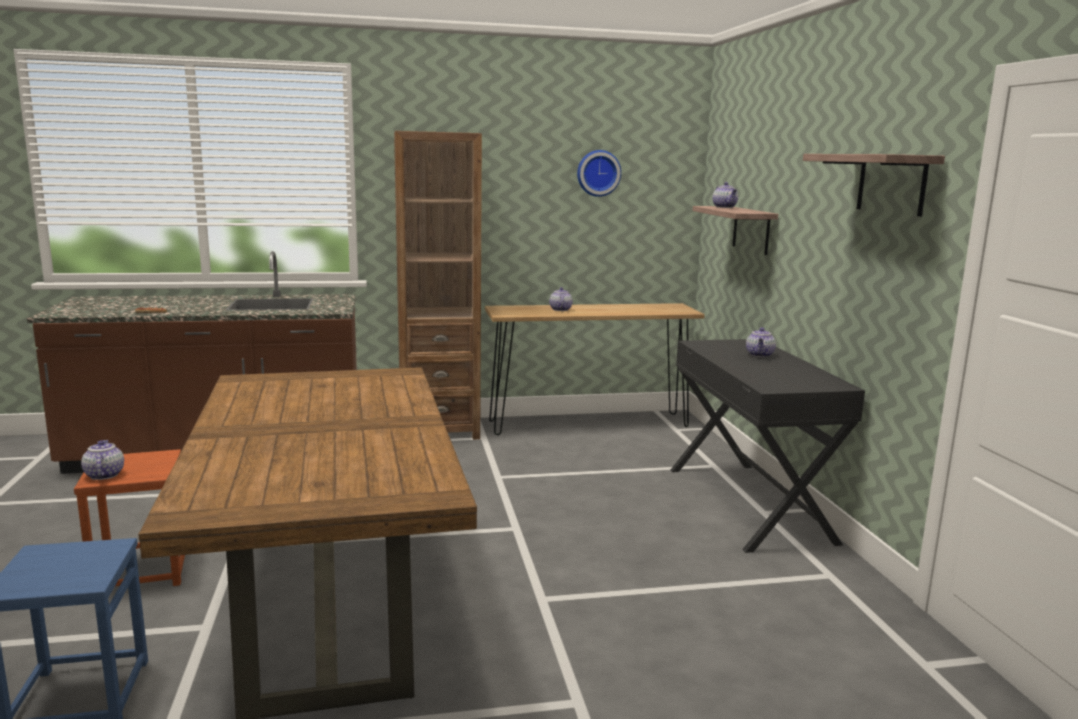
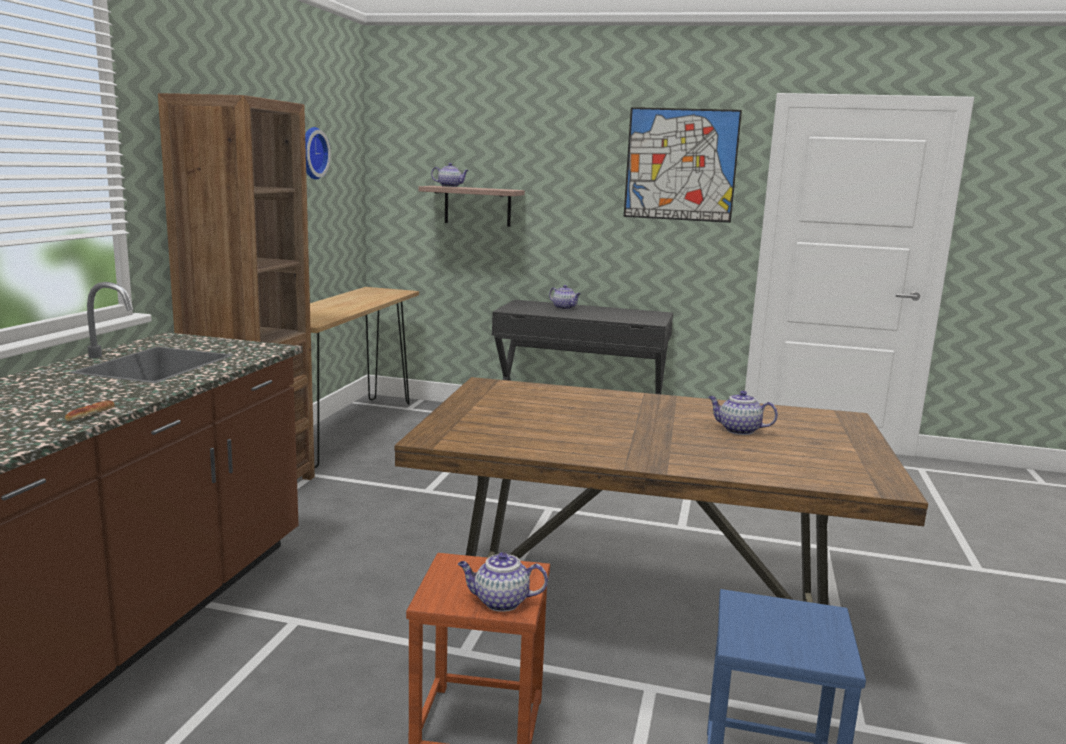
camera: 65 degrees left, 0 degrees up
teapot [549,287,573,311] -> teapot moved to [708,391,778,435]
shelf [803,154,945,216] -> picture [624,107,742,223]

